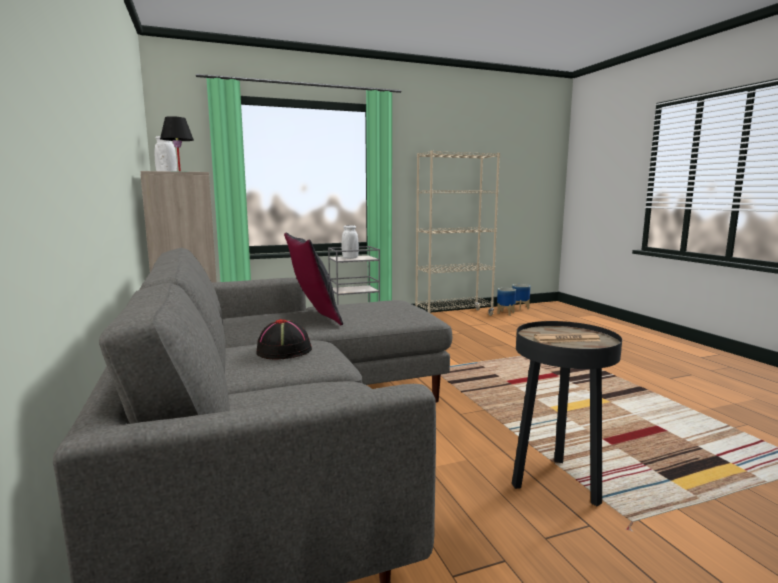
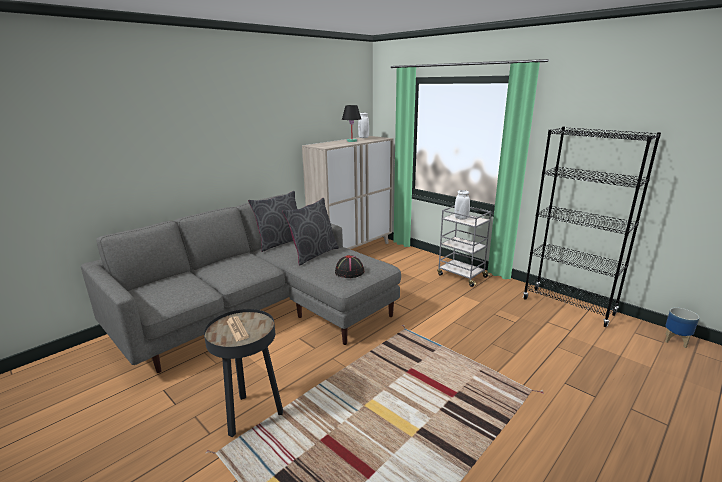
camera: 65 degrees right, 10 degrees up
black hat [256,319,312,360] -> black hat moved to [335,255,364,278]
beige bookcase [415,150,500,316] -> black bookcase [523,127,661,327]
planter [497,288,516,316] -> none
none -> grey pillow [248,191,297,252]

